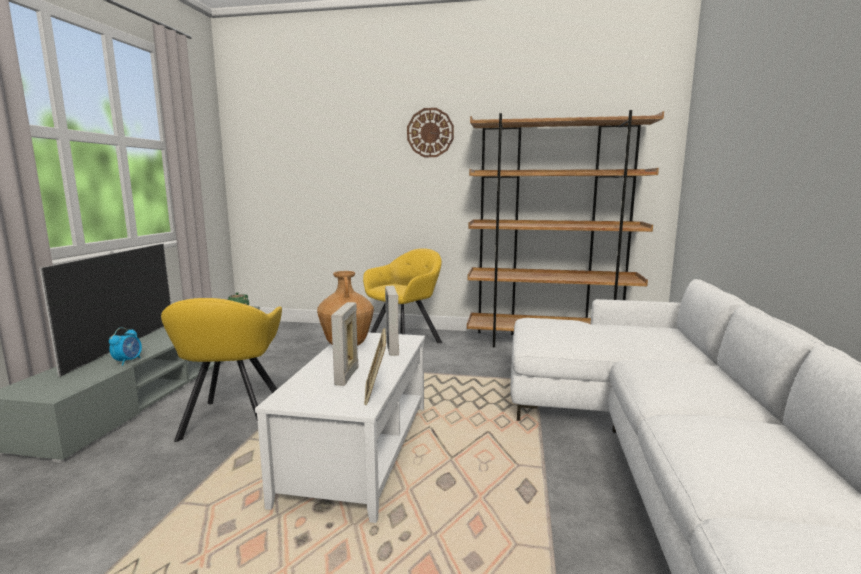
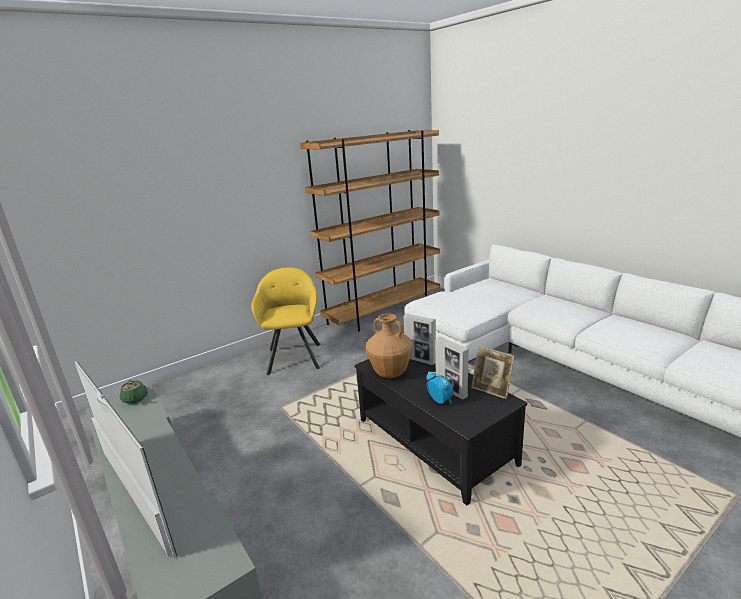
camera: 45 degrees left, 10 degrees up
alarm clock [109,328,142,366] -> alarm clock moved to [427,372,454,404]
yellow armchair [161,298,282,442] -> none
white coffee table [255,333,425,523] -> black coffee table [355,359,527,505]
wall clock [407,108,454,157] -> none

